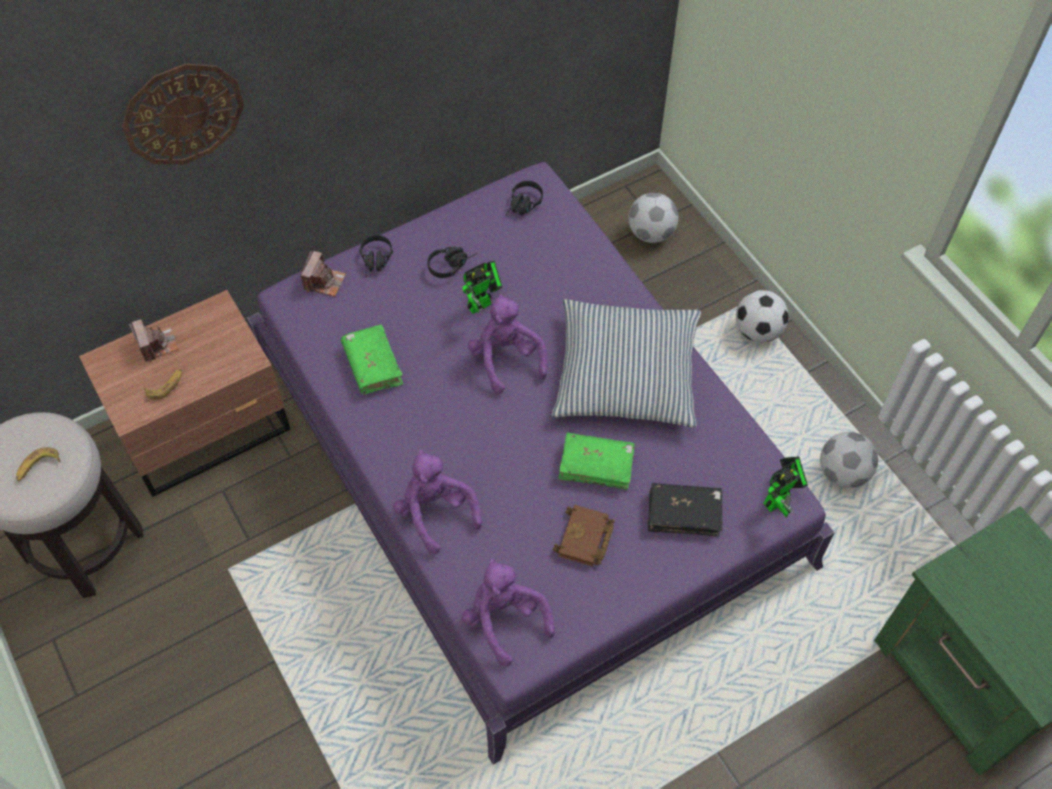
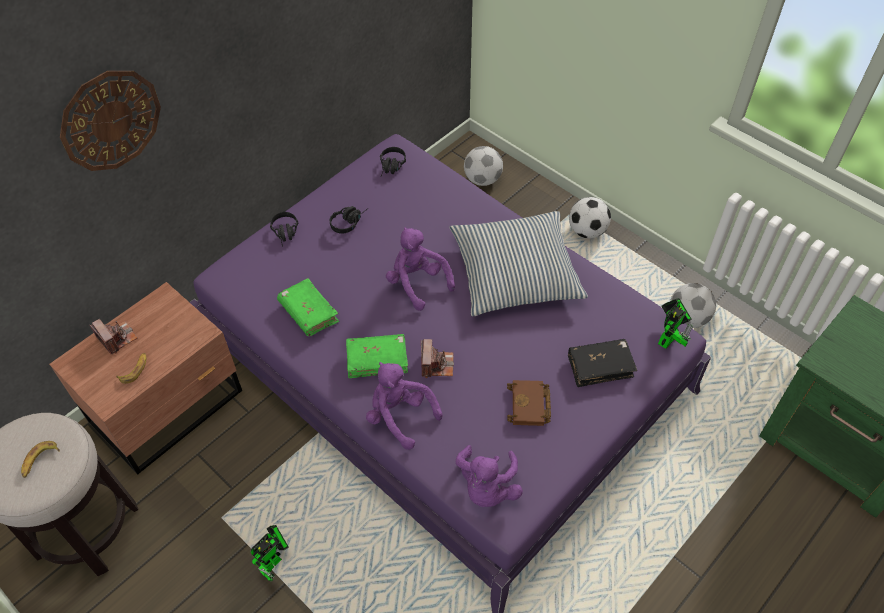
camera: 15 degrees left, 5 degrees down
camera [301,251,346,297] -> camera moved to [421,339,454,378]
toy robot [462,261,503,314] -> toy robot moved to [251,525,289,582]
purple plush toy [462,558,555,666] -> purple plush toy turned 120 degrees counterclockwise [456,445,523,507]
green book [559,433,635,489] -> green book moved to [346,334,408,378]

